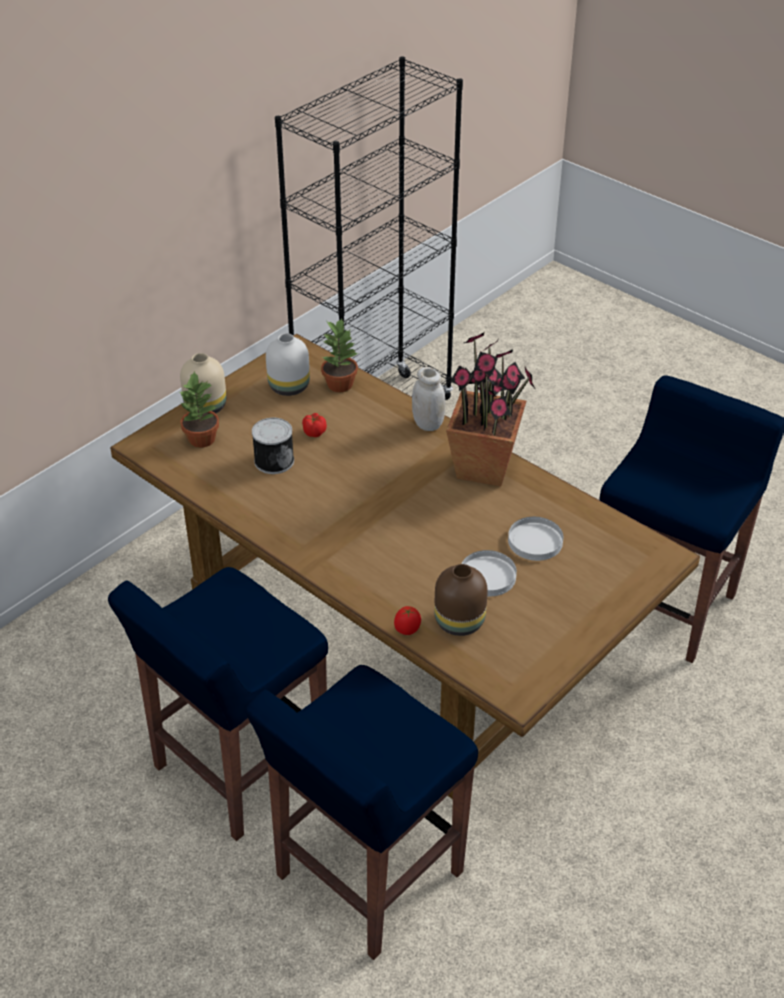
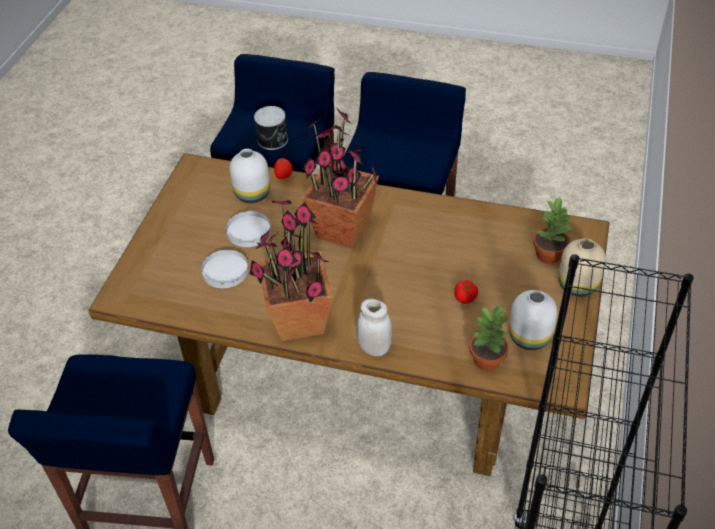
camera: 155 degrees right, 5 degrees up
can [252,418,294,474] -> can moved to [254,106,288,150]
brown vase [434,564,488,636] -> white vase [229,149,270,203]
none -> potted plant [301,109,379,248]

